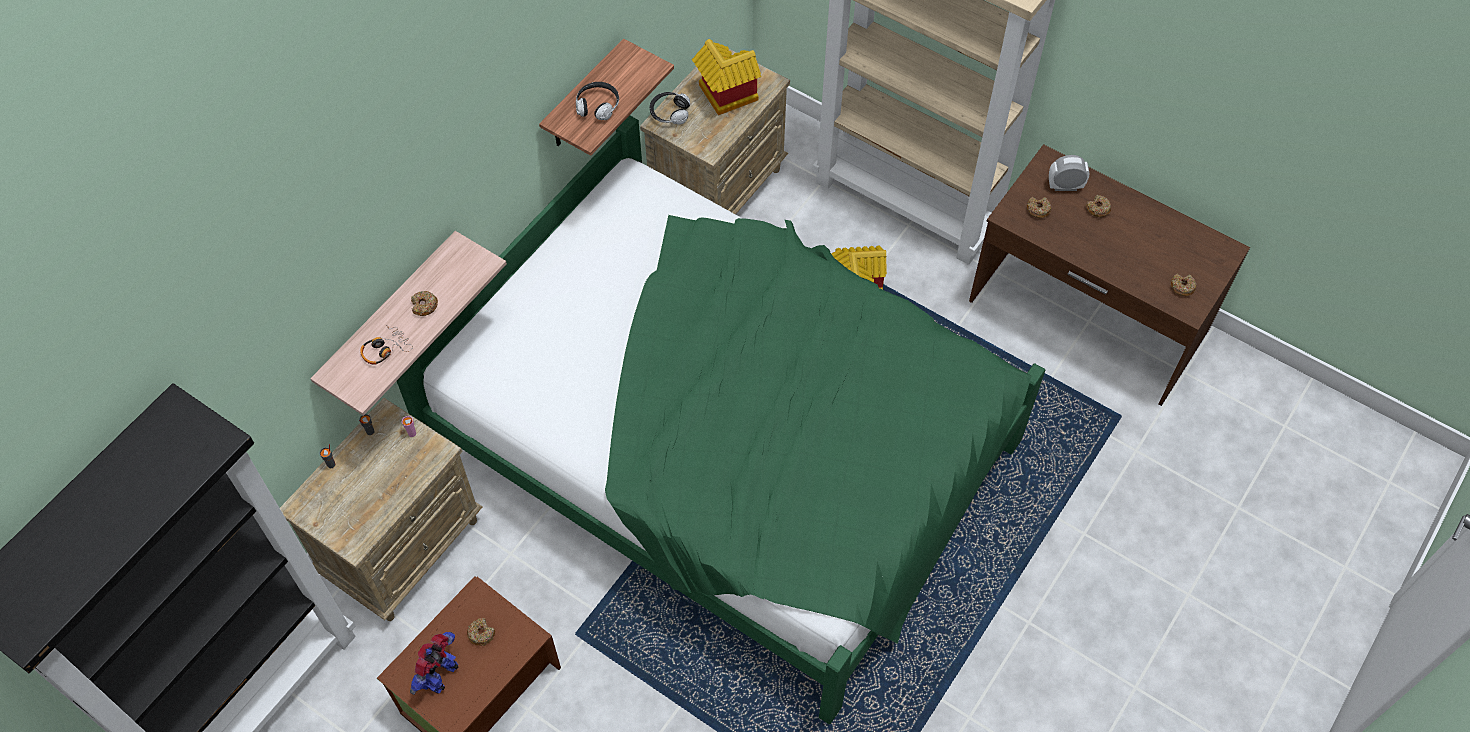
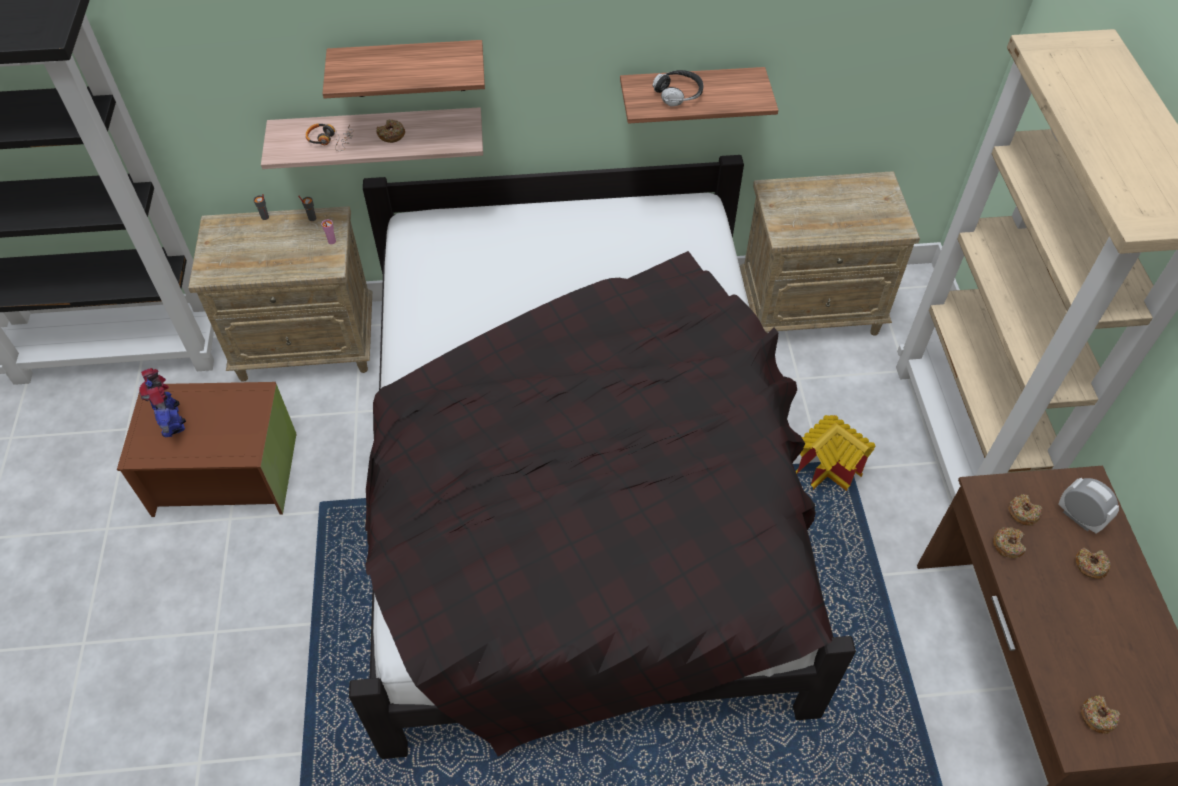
camera: 50 degrees right, 5 degrees down
green bed [397,115,1045,724] -> black bed [349,155,856,759]
toy robot [410,632,459,695] -> toy robot turned 105 degrees counterclockwise [139,368,186,437]
donut [467,618,495,646] -> donut moved to [993,527,1026,558]
headphones [650,92,690,124] -> none
toy house [692,39,761,116] -> none
none -> shelf [322,40,485,99]

